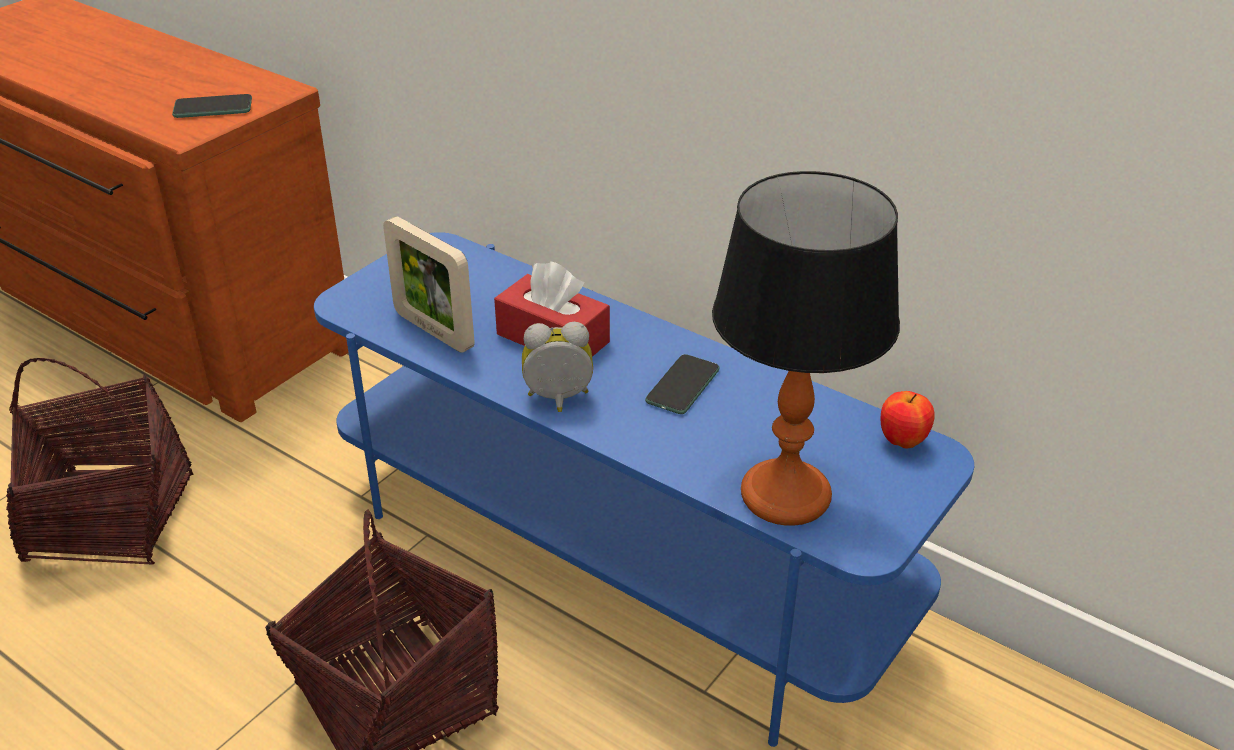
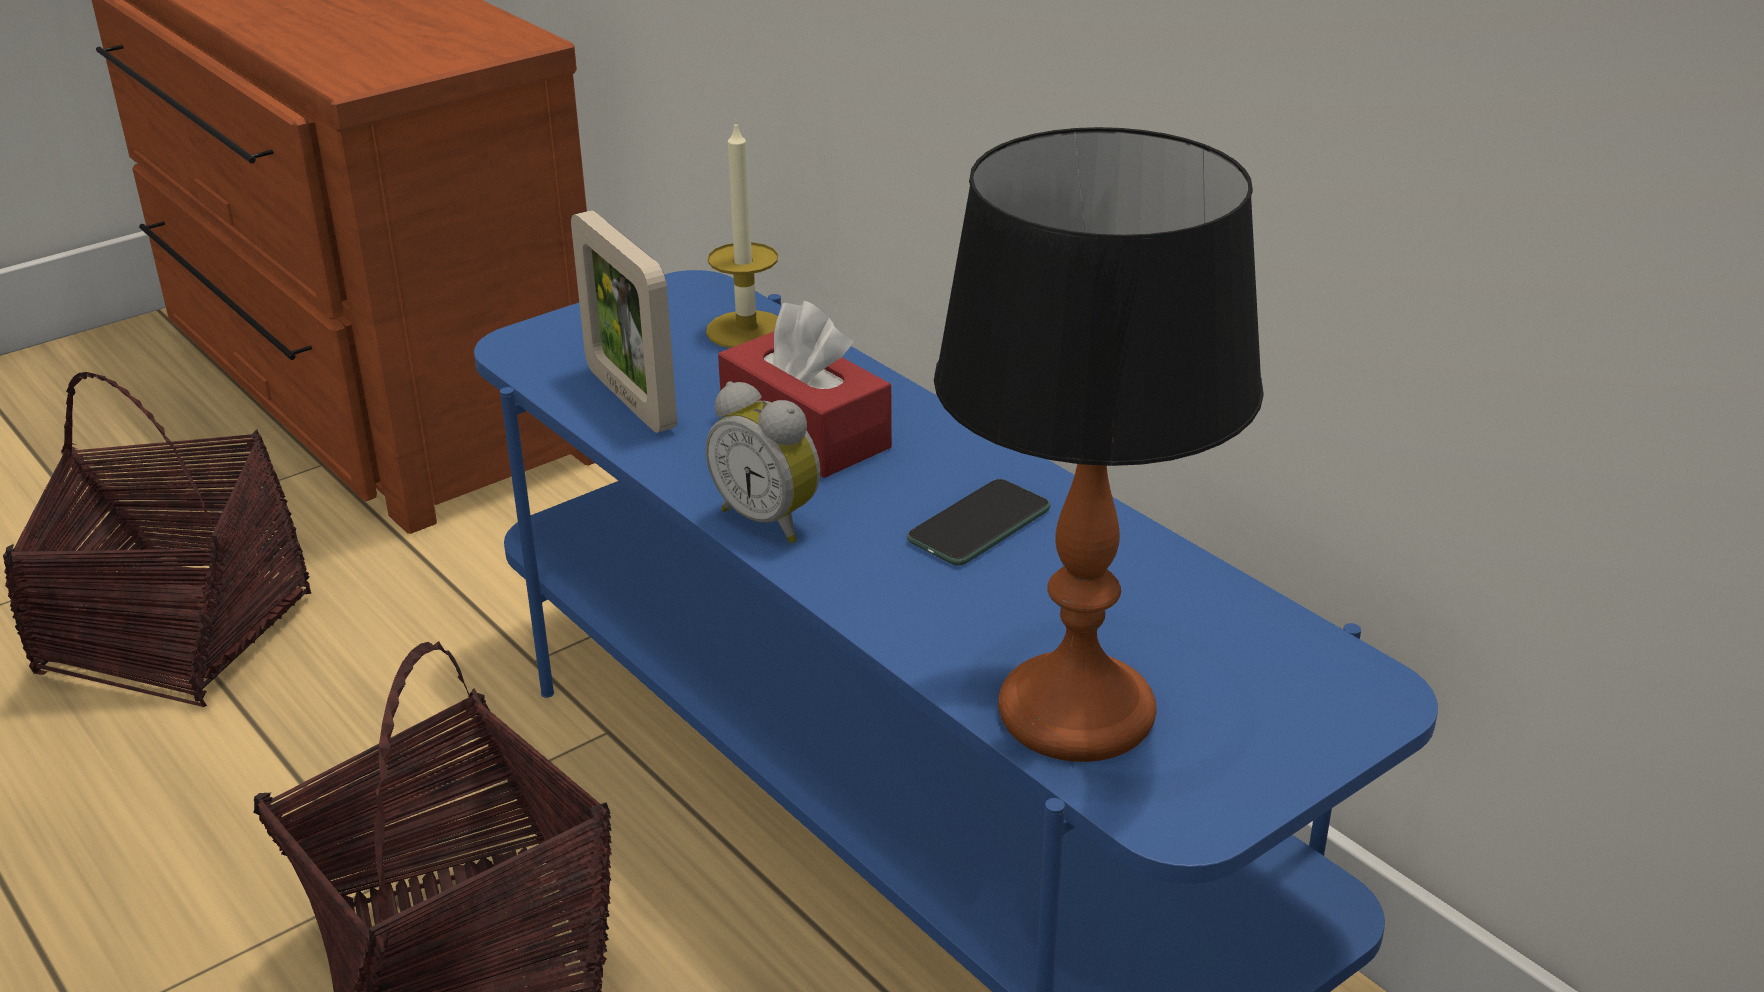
camera: 15 degrees right, 5 degrees down
phone [172,94,252,118] -> none
alarm clock [522,322,593,412] -> alarm clock turned 150 degrees counterclockwise [706,381,820,543]
apple [880,391,935,449] -> none
none -> candle [706,120,778,348]

